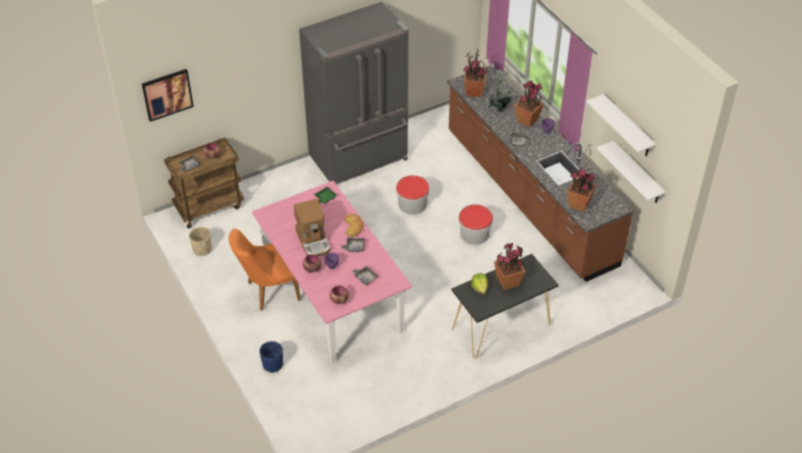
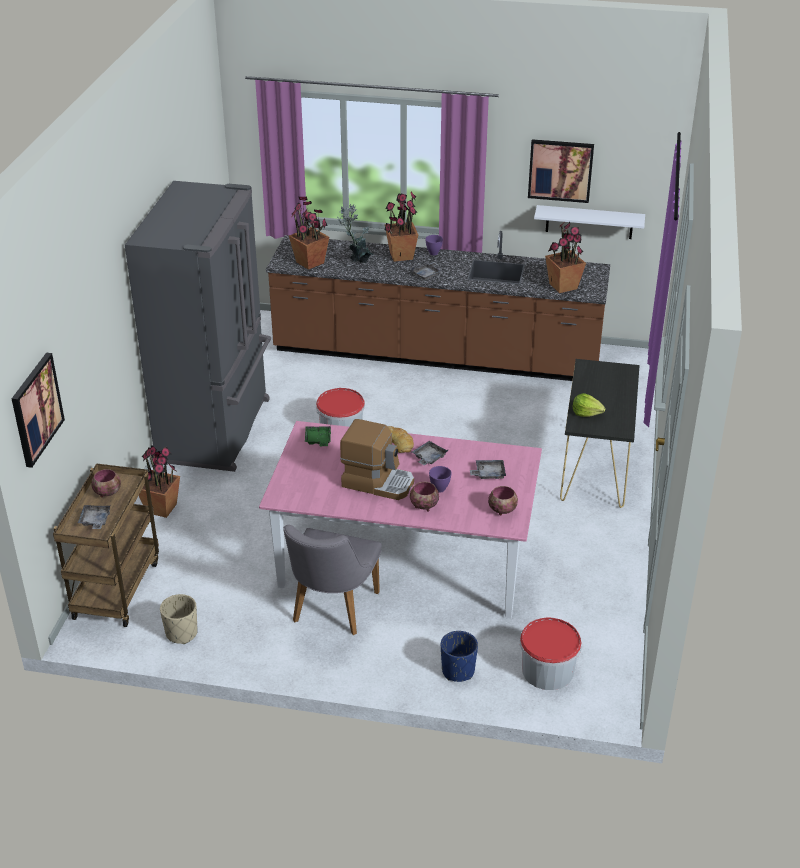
camera: 50 degrees left, 10 degrees down
orange chair [229,229,301,311] -> grey chair [283,525,382,635]
bucket [459,204,493,245] -> bucket moved to [520,617,582,690]
potted plant [494,243,526,290] -> potted plant moved to [139,446,180,518]
white shelf [586,94,656,156] -> picture [528,139,594,203]

